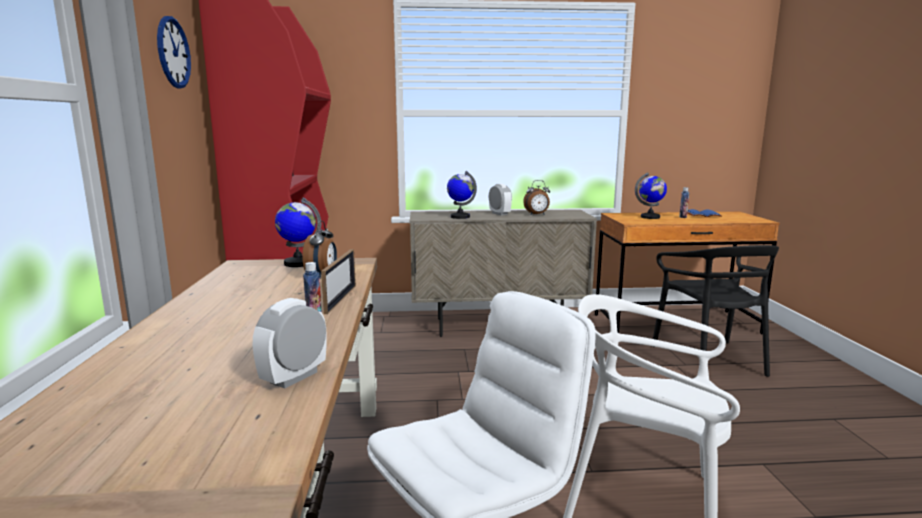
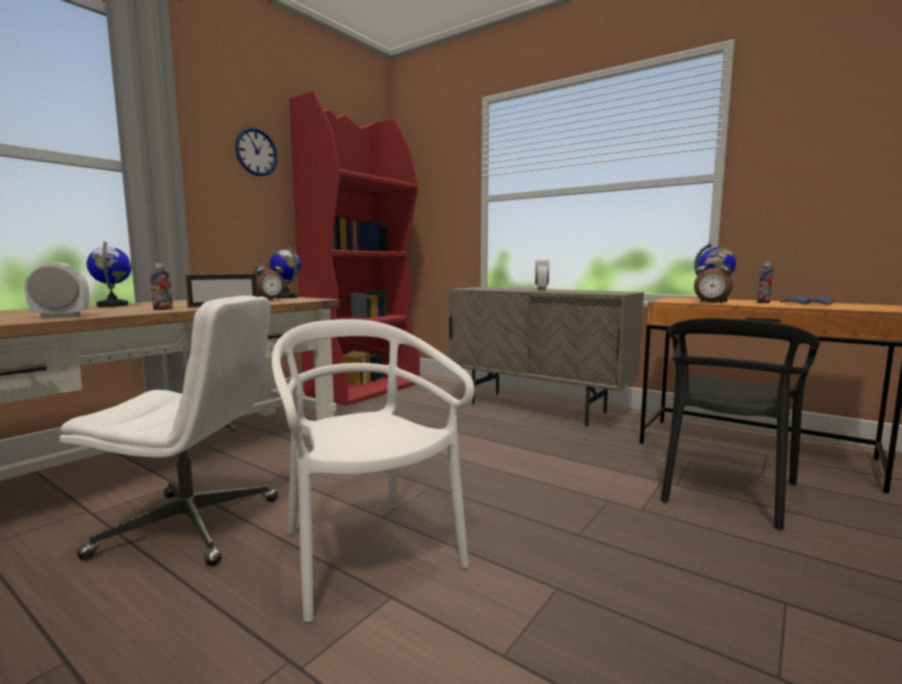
camera: 40 degrees right, 5 degrees down
globe [447,171,477,219] -> globe moved to [87,241,132,307]
alarm clock [523,180,550,214] -> alarm clock moved to [694,256,733,304]

